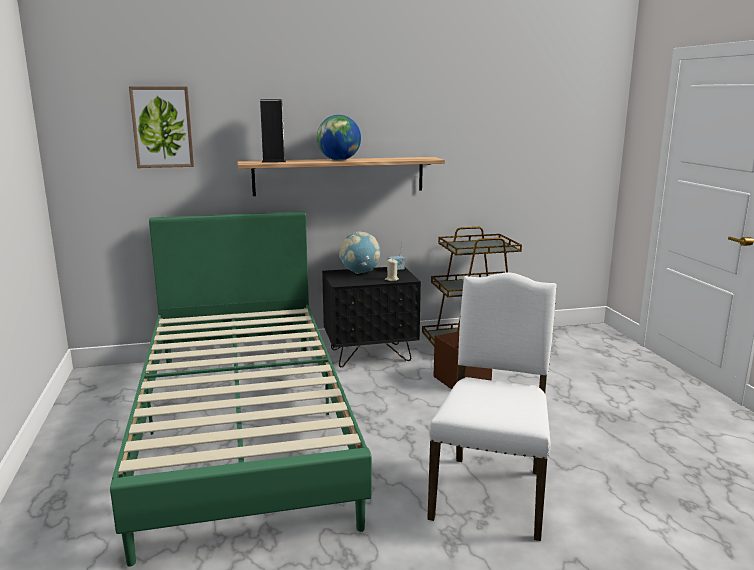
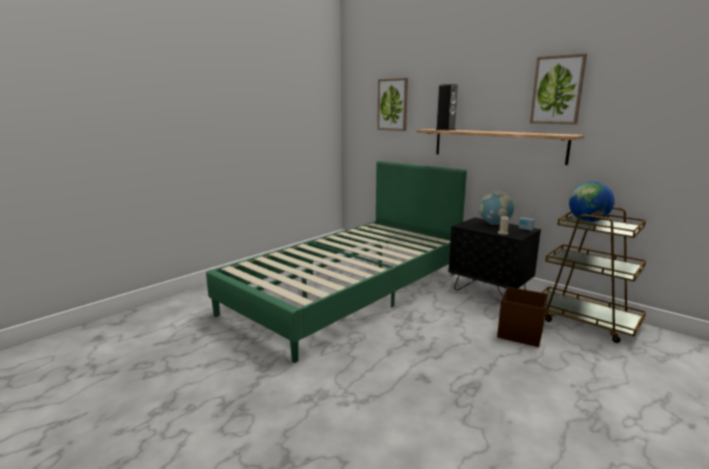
camera: 55 degrees right, 0 degrees up
globe [317,115,361,161] -> globe moved to [569,181,615,222]
white chair [427,272,557,541] -> none
none -> picture [530,54,587,125]

